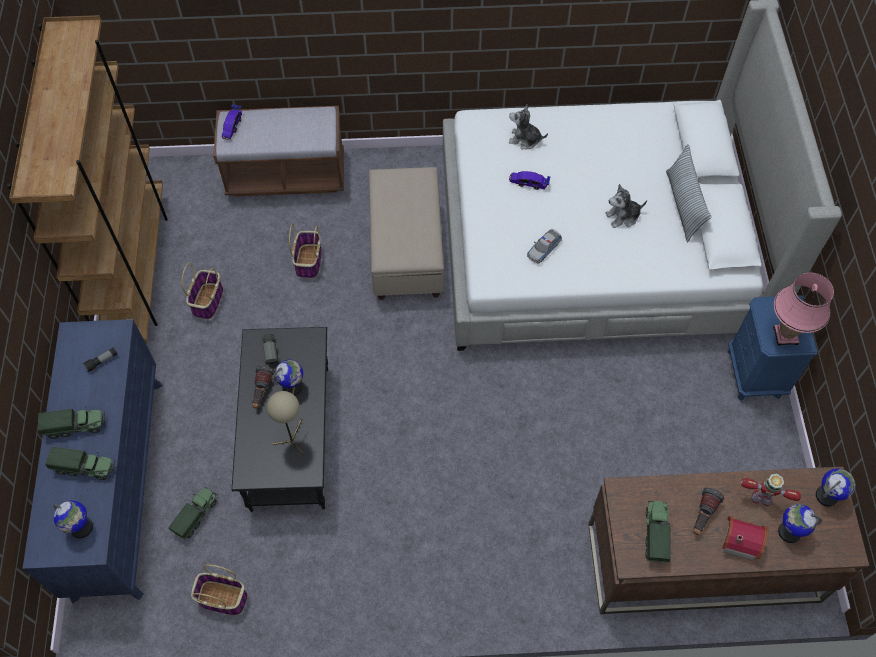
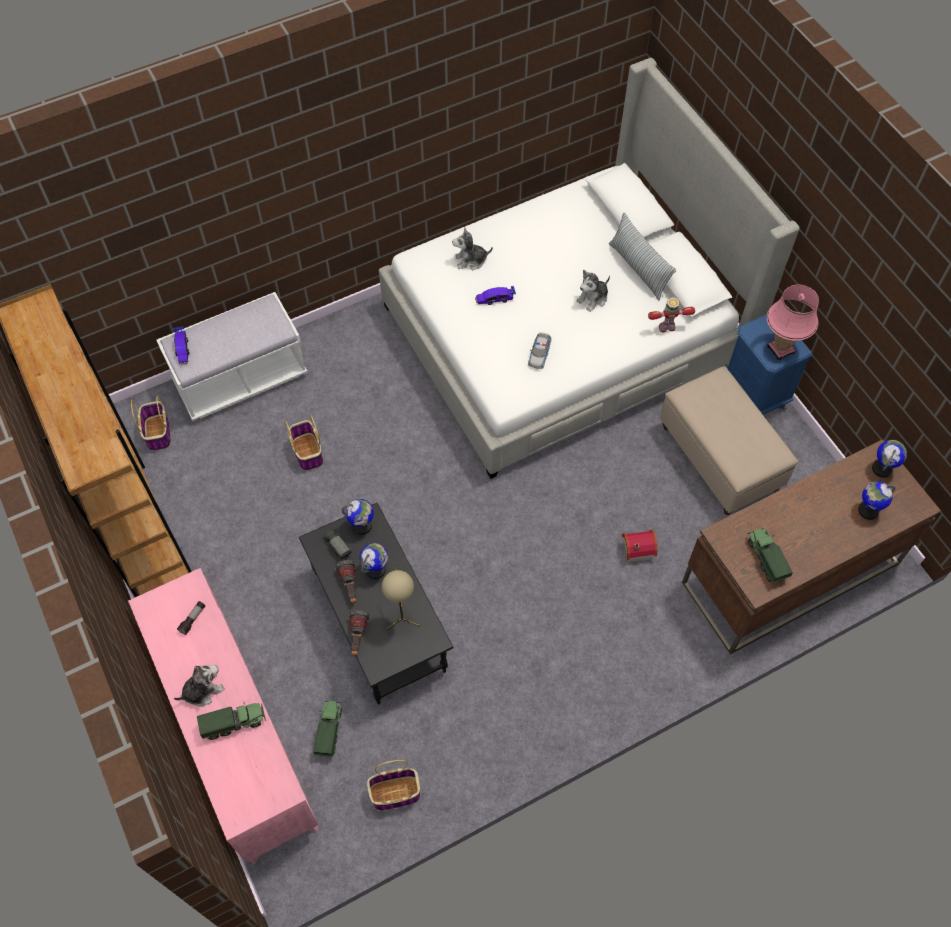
camera: 25 degrees left, 0 degrees up
blue dresser [23,319,162,603] -> pink dresser [128,568,319,864]
toy truck [38,407,104,439] -> plush toy [174,665,225,706]
globe [53,500,93,538] -> globe moved to [341,499,374,535]
basket [181,263,223,320] -> basket moved to [131,395,171,451]
brown bench [213,106,344,197] -> white bench [156,292,307,421]
beige ottoman [369,167,444,300] -> beige ottoman moved to [660,366,799,515]
flashlight [694,488,724,535] -> flashlight moved to [349,610,370,656]
toy house [722,516,768,560] -> toy house moved to [622,530,657,563]
toy robot [741,474,801,506] -> toy robot moved to [648,298,695,332]

